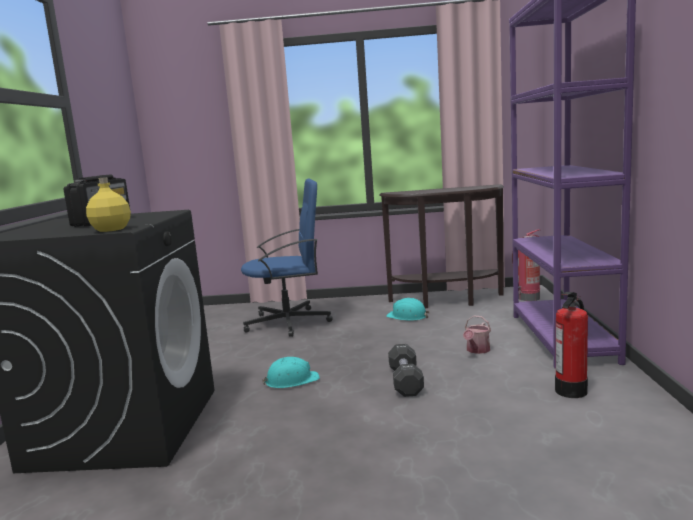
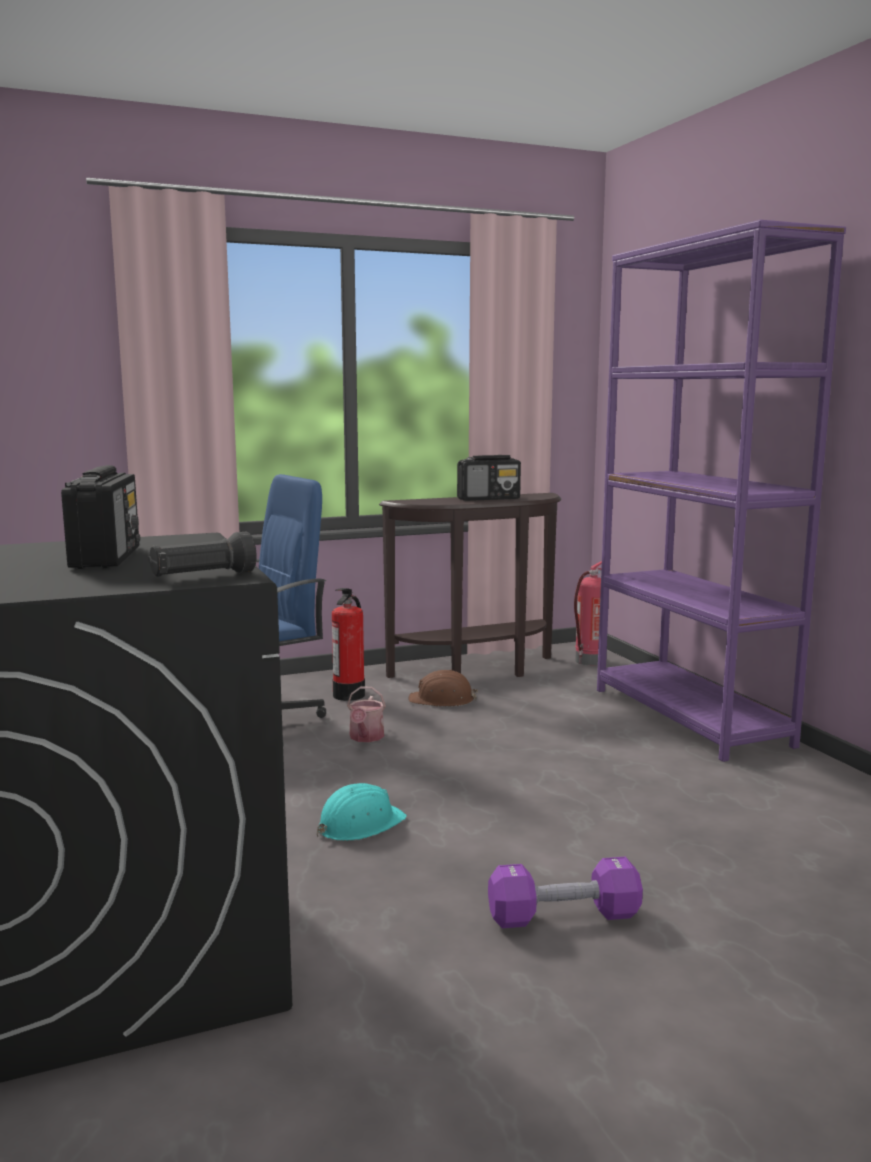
camera: 25 degrees left, 0 degrees up
yellow bottle [86,177,131,232] -> black flashlight [148,532,257,577]
turquoise hard hat [386,298,430,321] -> brown hard hat [408,669,478,706]
black dumbbell [388,344,424,397] -> none
watering can [463,315,491,354] -> watering can moved to [347,686,386,742]
fire extinguisher [555,292,588,398] -> fire extinguisher moved to [332,588,365,701]
none -> radio [457,455,521,501]
none -> purple dumbbell [488,857,643,928]

